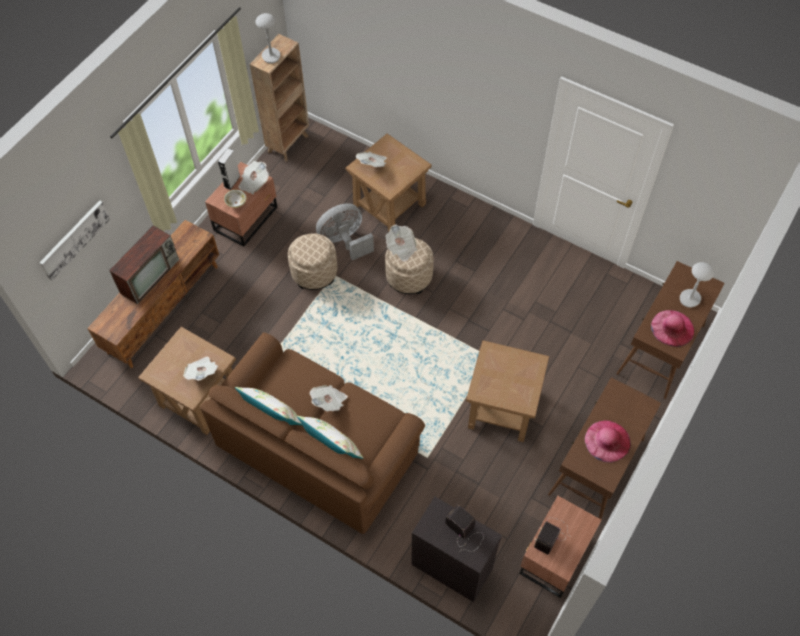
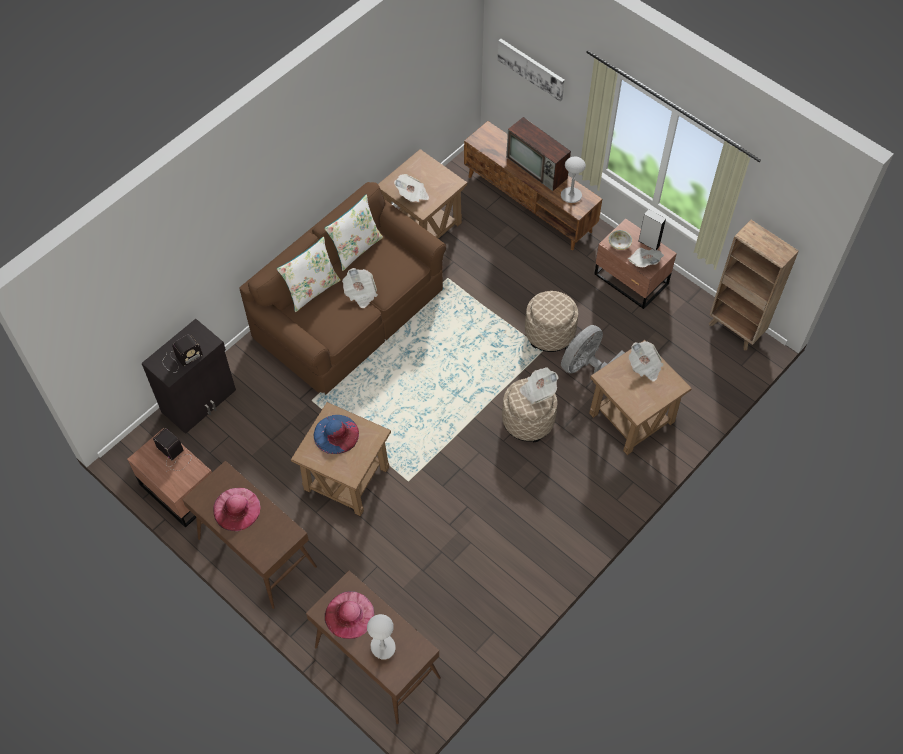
camera: 100 degrees right, 0 degrees up
grey table lamp [255,13,281,64] -> grey table lamp moved to [561,157,586,203]
grey fan [316,203,374,260] -> grey fan turned 120 degrees counterclockwise [561,325,625,374]
none -> blue hat [314,415,359,454]

